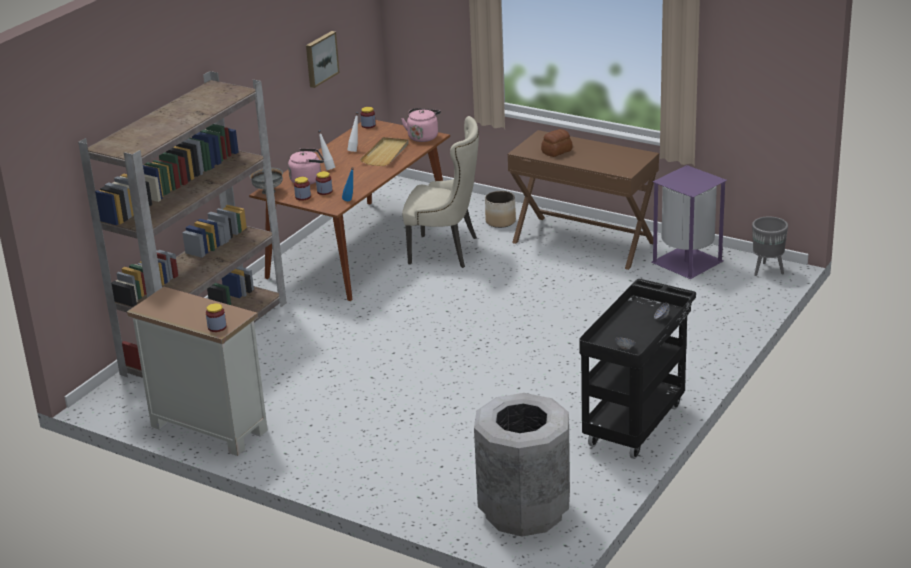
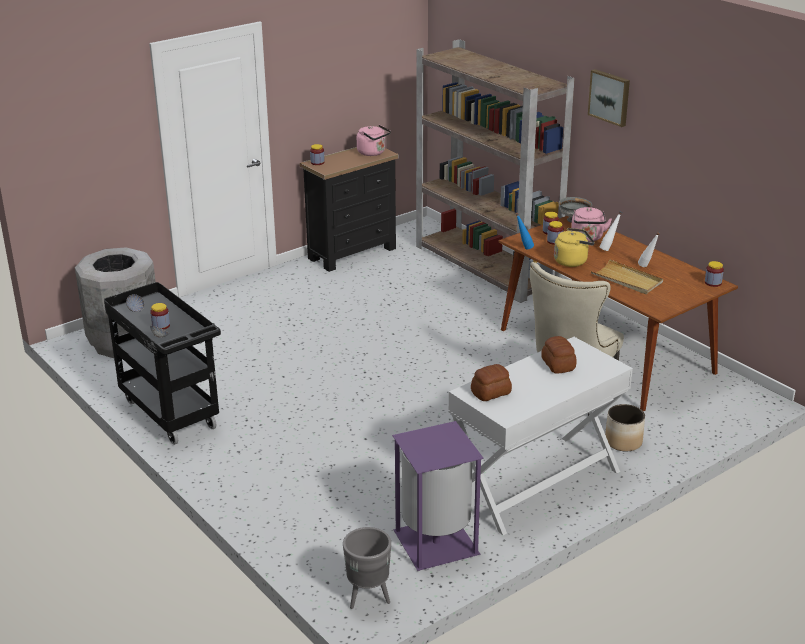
camera: 110 degrees right, 0 degrees up
white dresser [127,287,268,456] -> black dresser [300,147,399,272]
picture [306,31,340,88] -> picture moved to [588,69,630,127]
pink kettle [401,108,441,142] -> pink kettle moved to [357,125,391,156]
brown console table [508,130,659,270] -> white console table [448,337,633,535]
none -> jar [150,303,170,330]
none -> bread [471,364,512,401]
none -> yellow kettle [554,228,595,267]

